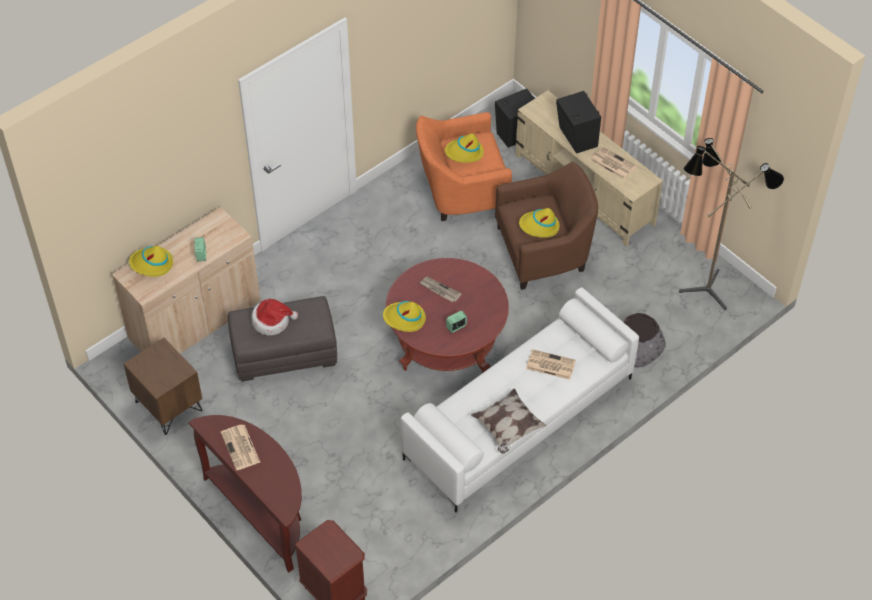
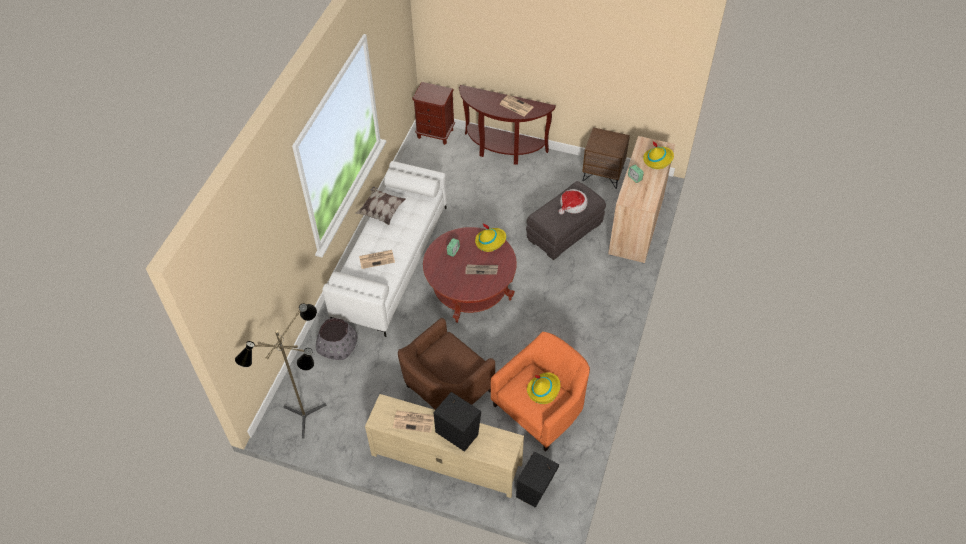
camera: 150 degrees right, 0 degrees up
yellow hat [519,208,560,238] -> none

